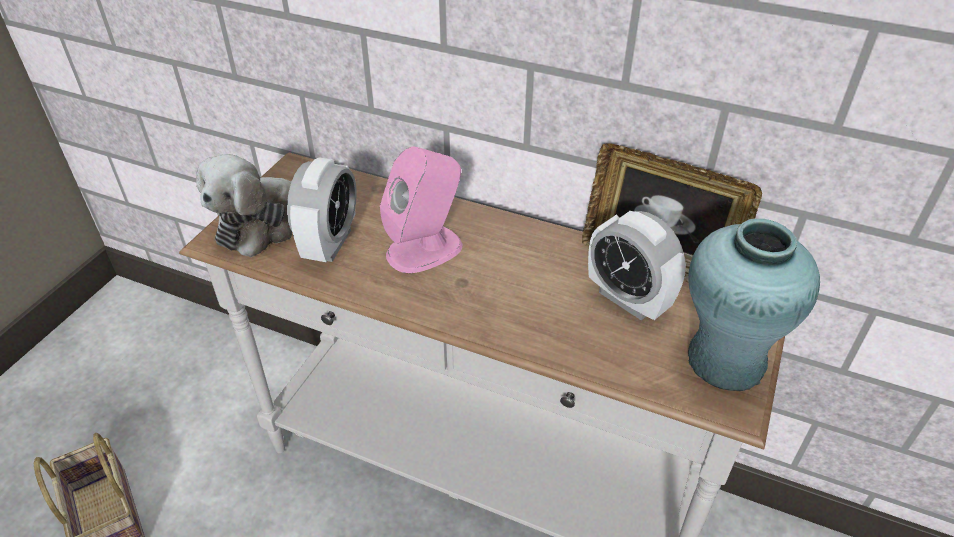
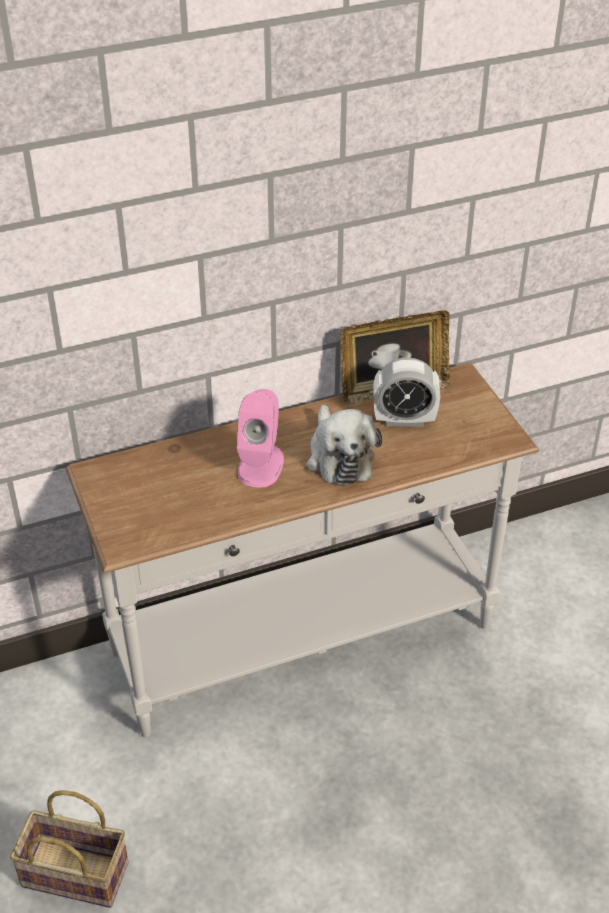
camera: 45 degrees left, 0 degrees up
plush toy [197,154,292,257] -> plush toy moved to [307,405,382,486]
alarm clock [287,157,357,262] -> none
turquoise vase [688,219,820,391] -> none

